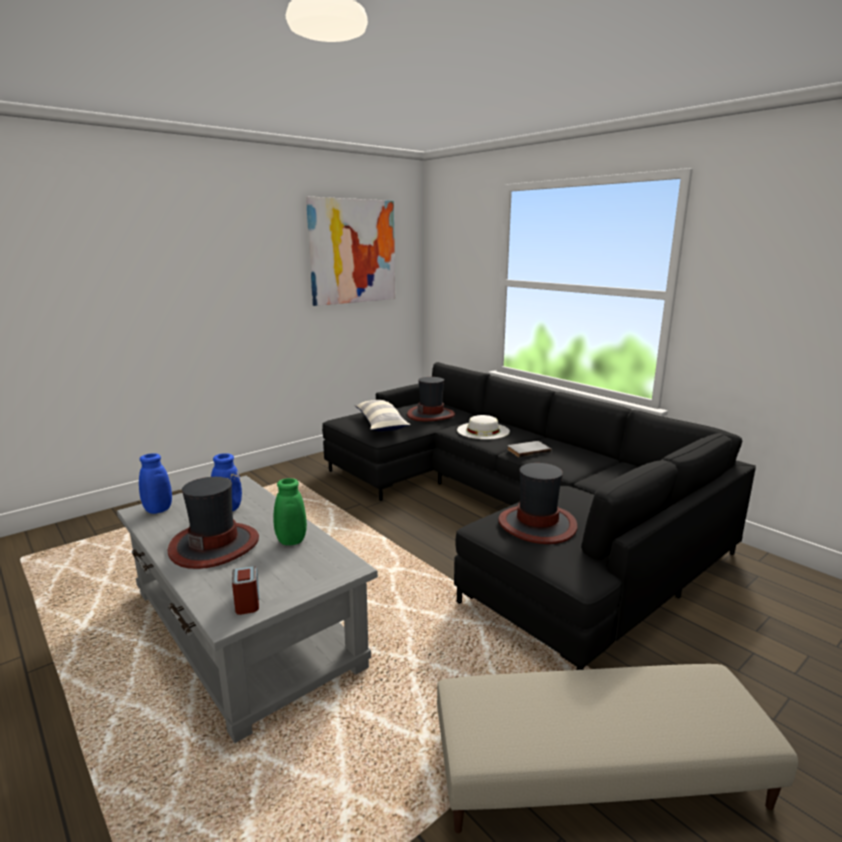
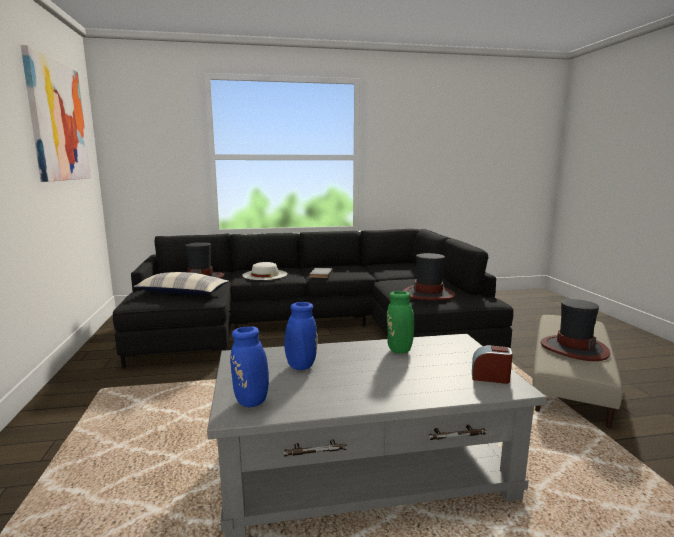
camera: 60 degrees left, 5 degrees down
hat [168,477,259,569] -> hat moved to [541,299,610,361]

